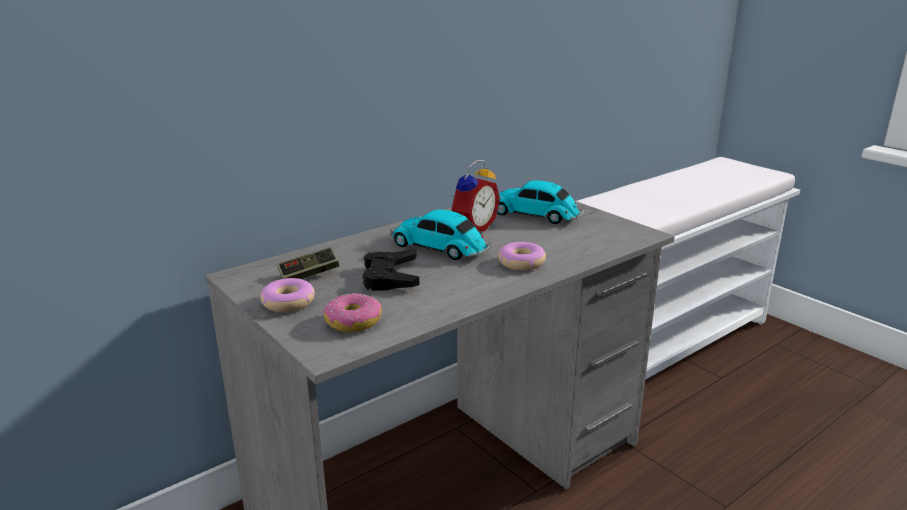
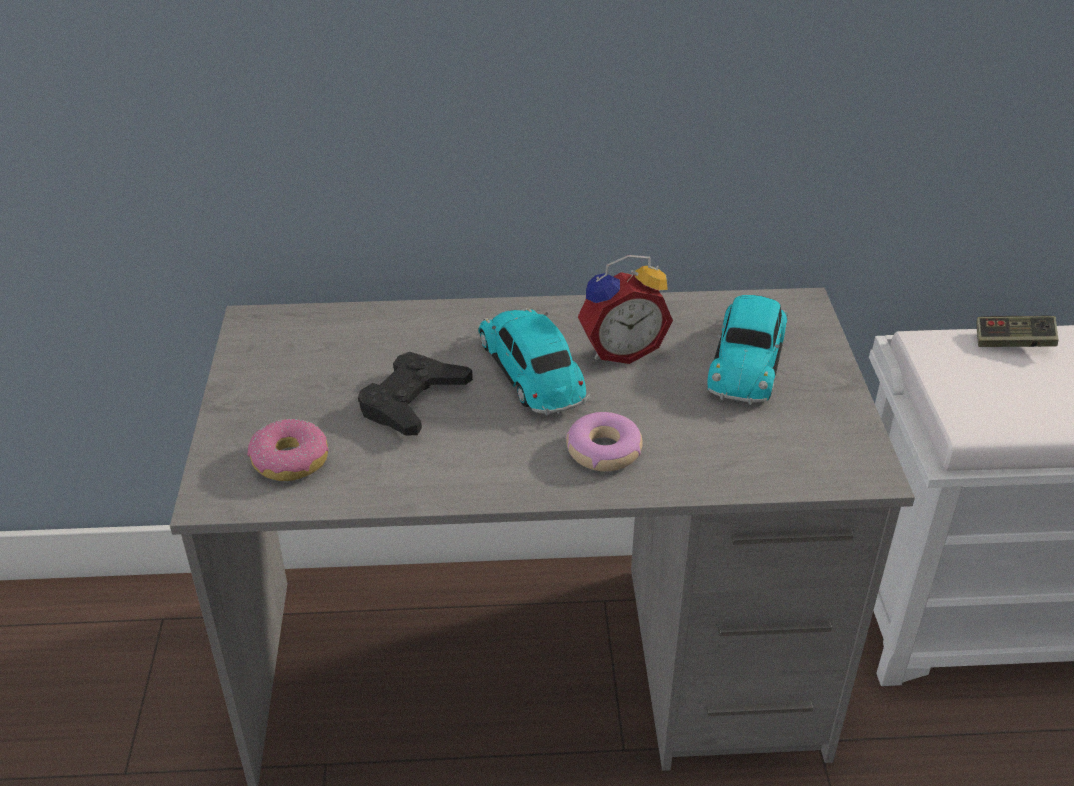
camera: 35 degrees right, 15 degrees up
donut [260,278,315,312] -> none
game controller [277,247,340,279] -> game controller moved to [977,316,1058,347]
toy car [497,180,584,224] -> toy car turned 135 degrees counterclockwise [707,295,788,405]

